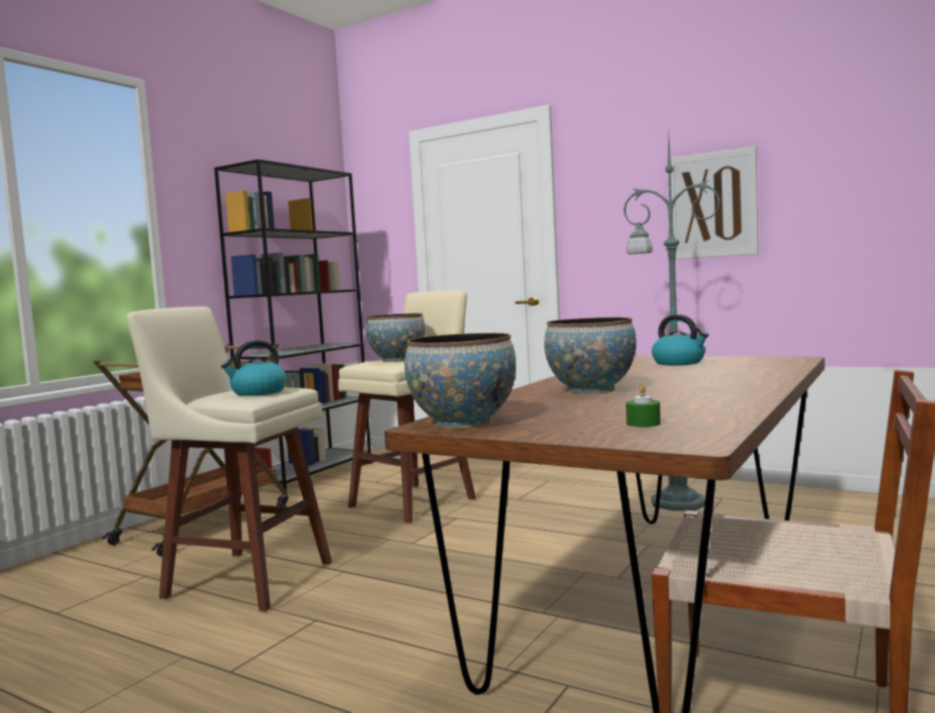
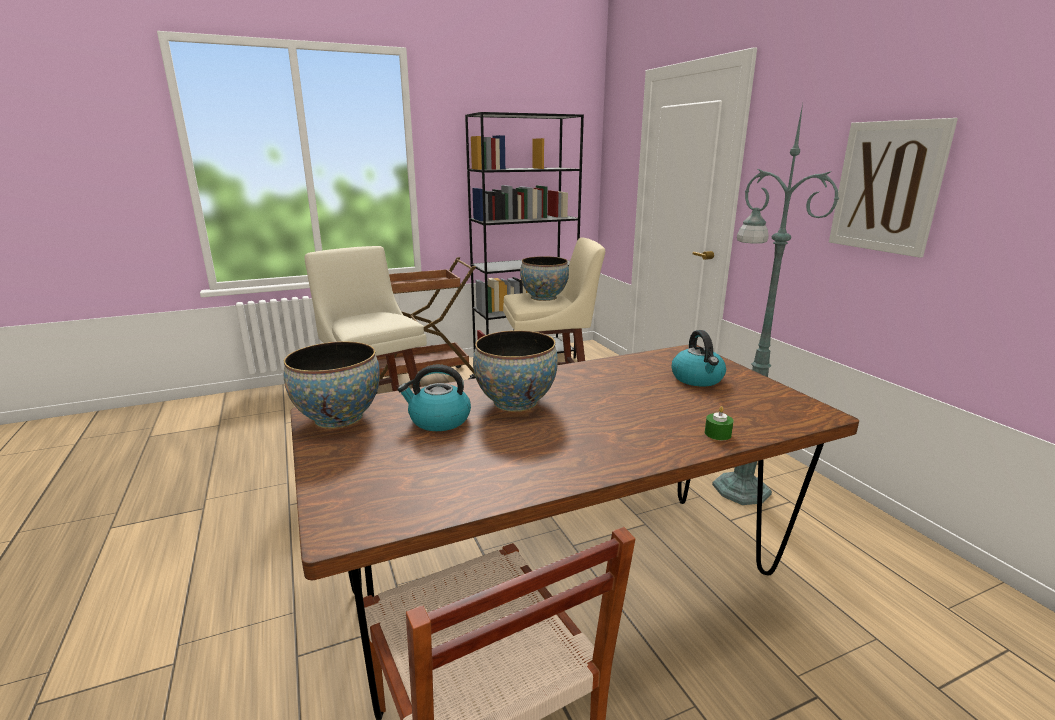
camera: 35 degrees right, 15 degrees up
kettle [221,340,286,396] -> kettle moved to [398,365,471,431]
green candle [626,384,661,427] -> green candle moved to [705,406,734,440]

